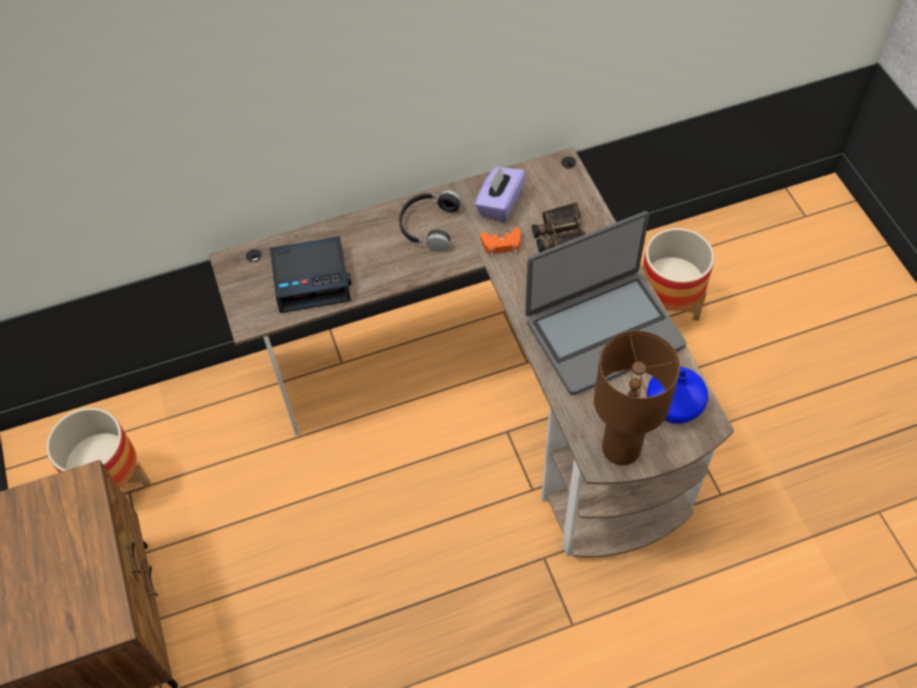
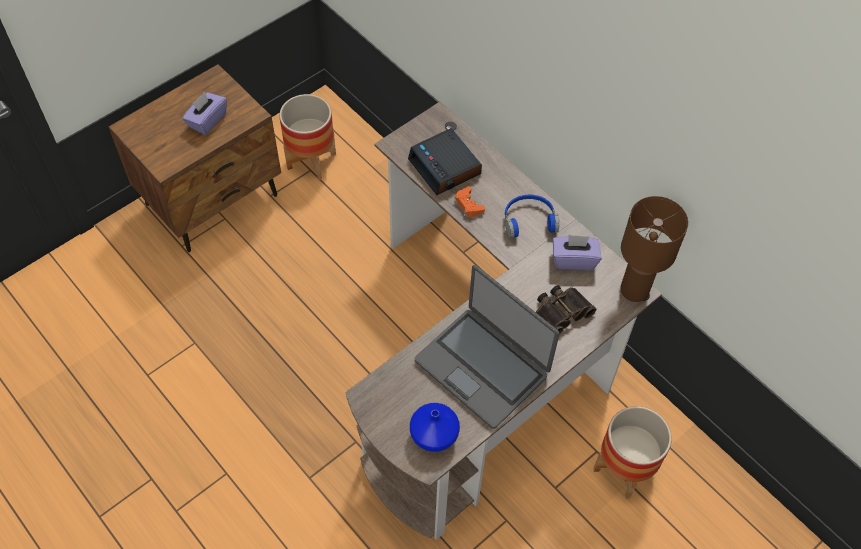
camera: 65 degrees right, 0 degrees up
black headphones [399,190,461,252] -> blue headphones [505,195,559,238]
orange game controller [480,228,521,257] -> orange game controller moved to [454,186,485,217]
brown table lamp [594,330,680,465] -> brown table lamp moved to [620,196,688,302]
none -> purple tissue box [182,92,227,135]

